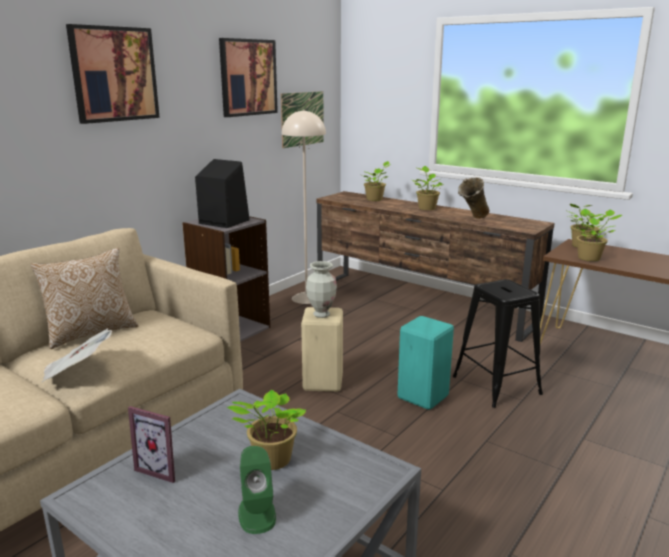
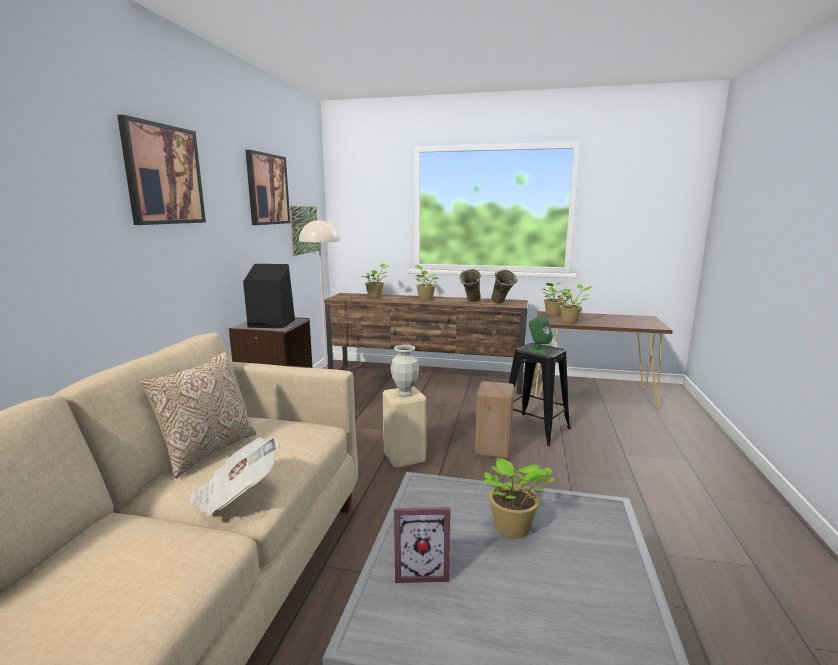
camera: 25 degrees left, 5 degrees down
green speaker [238,446,276,534] -> green speaker moved to [527,315,553,354]
turquoise stool [397,316,454,410] -> beige stool [475,381,514,459]
none -> beige vase [491,269,518,303]

